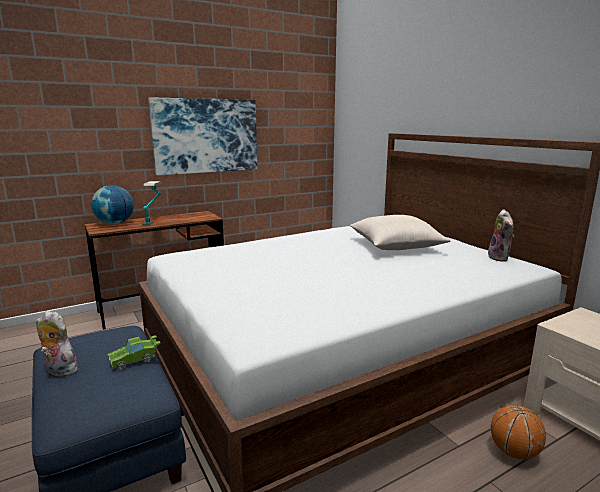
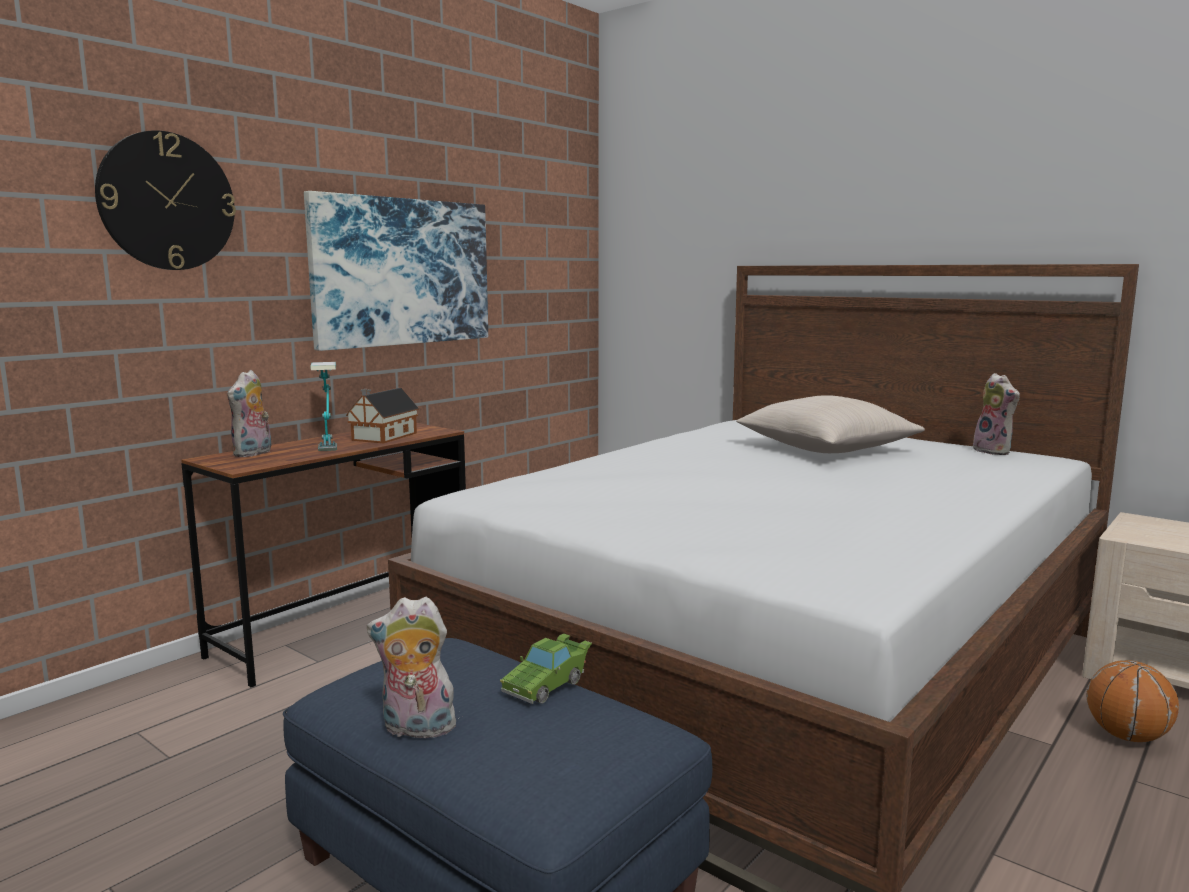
camera: 20 degrees left, 5 degrees down
globe [91,185,134,224] -> plush toy [227,370,271,457]
none -> wall clock [95,130,236,270]
none -> toy house [346,388,419,443]

